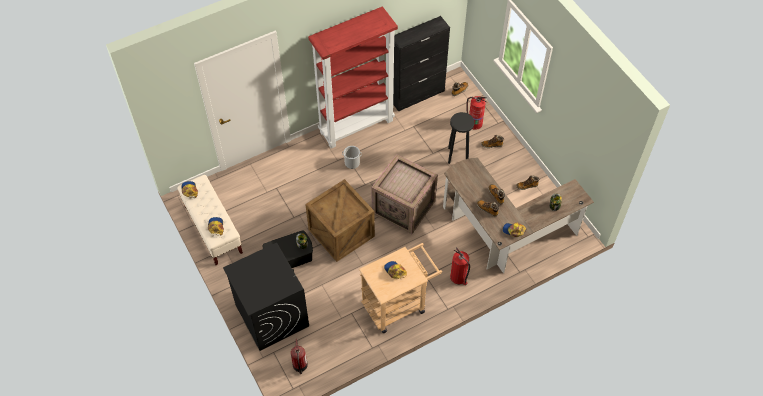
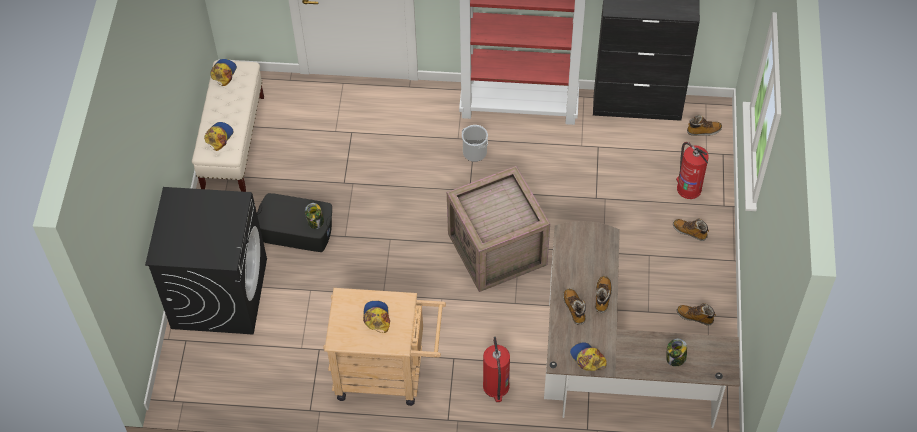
camera: 35 degrees right, 0 degrees up
fire extinguisher [291,339,308,374] -> none
crate [305,179,375,262] -> none
black stool [448,112,475,164] -> none

